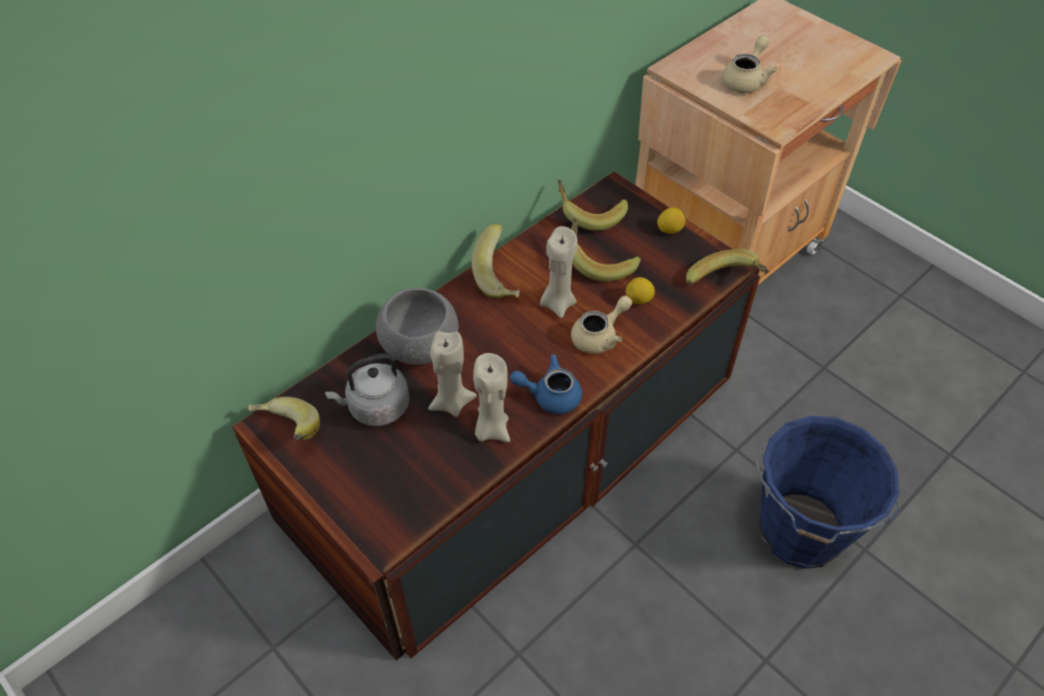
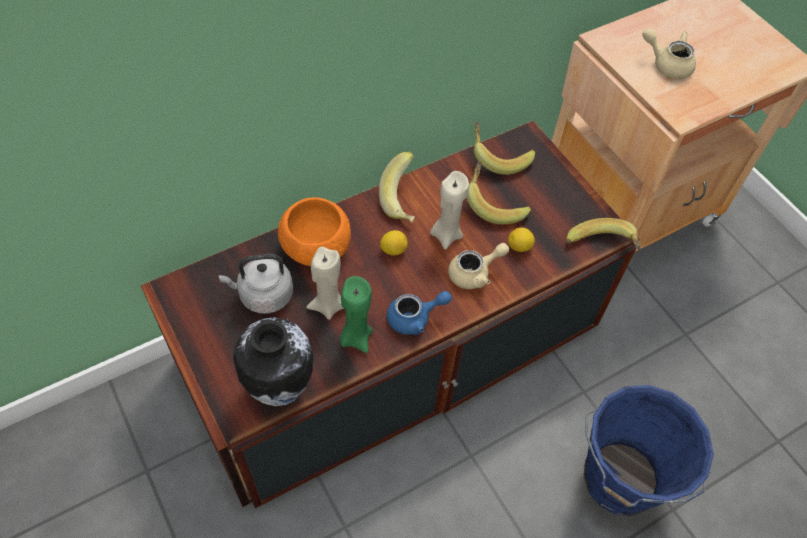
camera: 10 degrees right, 5 degrees up
banana [248,397,320,440] -> none
grey bowl [376,288,459,365] -> orange bowl [278,197,351,266]
beige candle [473,353,510,442] -> green candle [340,276,373,353]
blue teapot [510,354,582,414] -> blue teapot turned 150 degrees clockwise [387,291,452,335]
lemon [657,207,686,234] -> lemon moved to [380,230,408,255]
beige teapot [721,35,778,93] -> beige teapot turned 105 degrees counterclockwise [642,28,696,79]
none -> vase [233,317,313,406]

